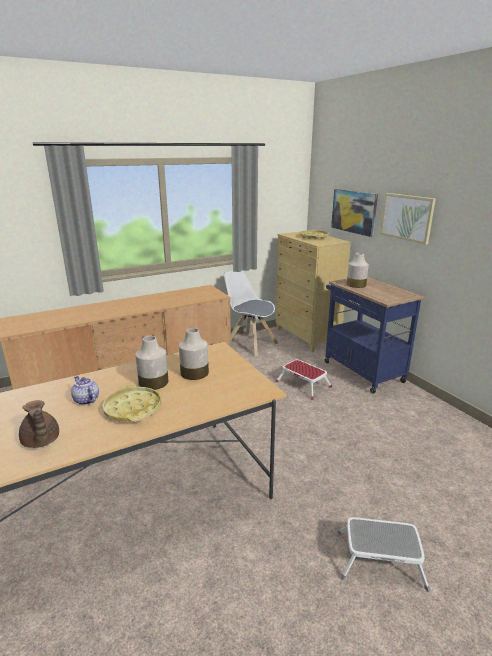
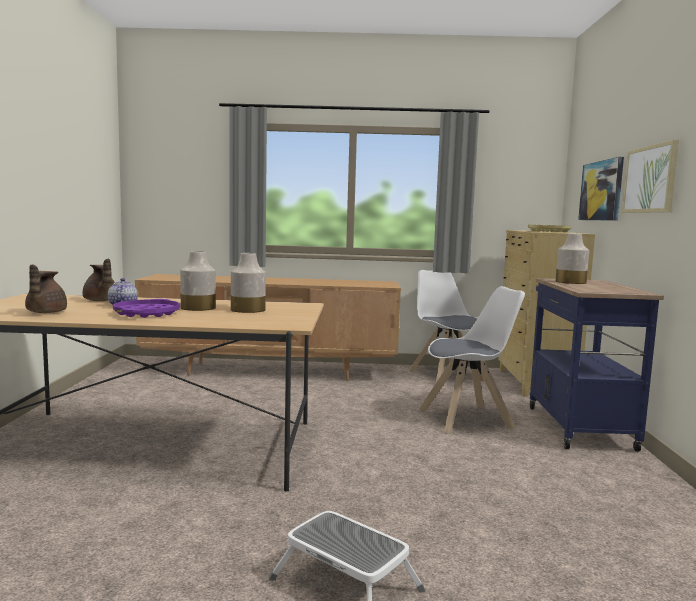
camera: 30 degrees right, 15 degrees down
yellow tray [102,385,161,422] -> purple tray [113,299,180,318]
red step ladder [276,359,332,400] -> chair [418,286,525,433]
none -> brown teapot [83,258,115,301]

